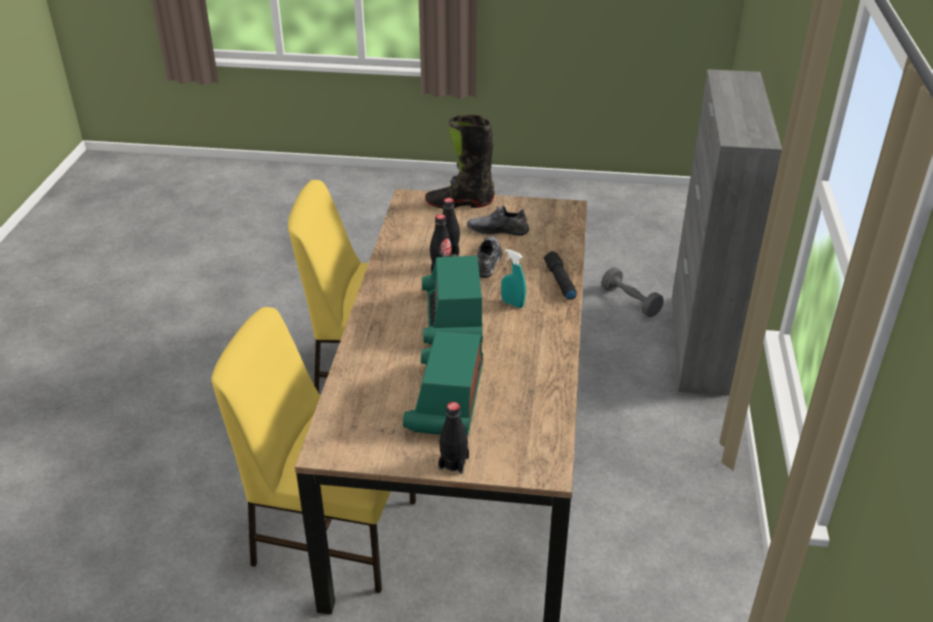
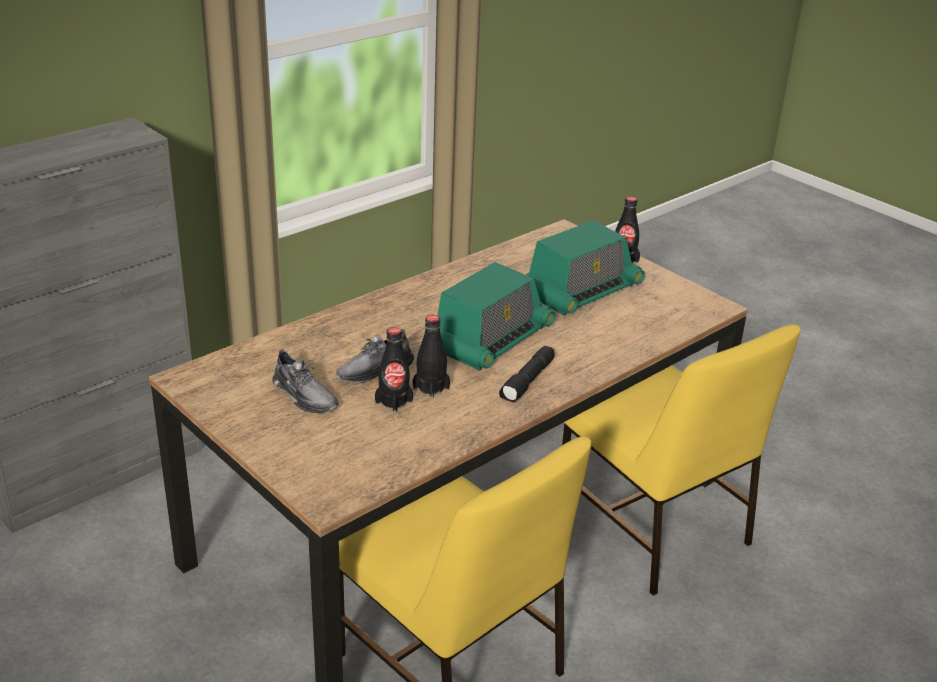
camera: 140 degrees left, 5 degrees down
black boot [425,115,495,209] -> none
turquoise spray bottle [501,249,526,308] -> none
black flashlight [544,251,577,300] -> black flashlight moved to [499,346,554,402]
grey dumbbell [601,267,664,317] -> none

